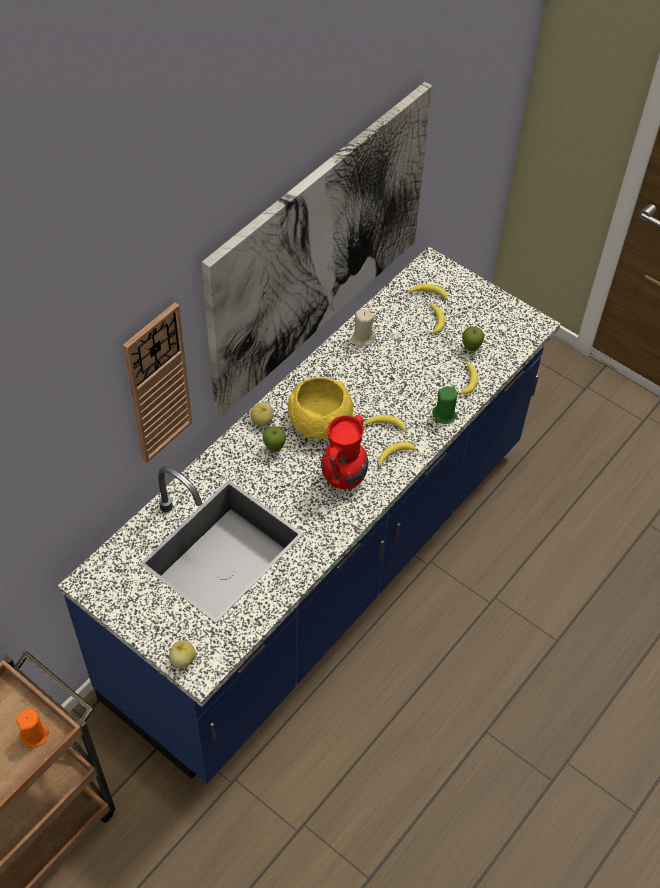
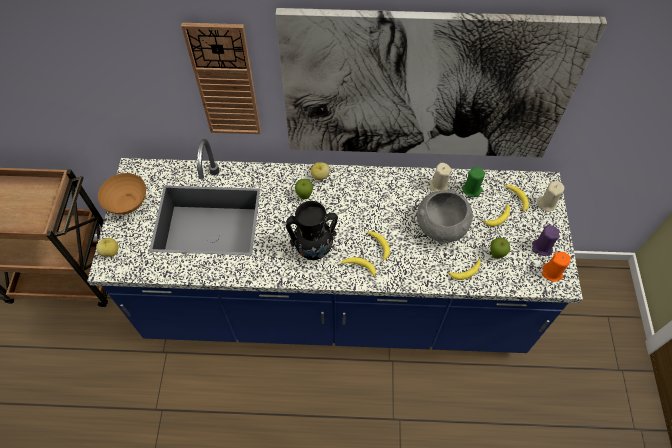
camera: 55 degrees right, 5 degrees up
orange candle [16,708,49,748] -> orange candle moved to [542,252,571,282]
yellow bowl [288,377,354,439] -> none
red vase [321,414,368,489] -> black vase [286,201,338,260]
green candle [432,386,457,424] -> green candle moved to [462,167,485,197]
none -> brown bowl [98,173,146,214]
none -> grey bowl [417,189,472,244]
none -> purple candle [532,225,560,256]
none -> beige candle [537,181,564,212]

